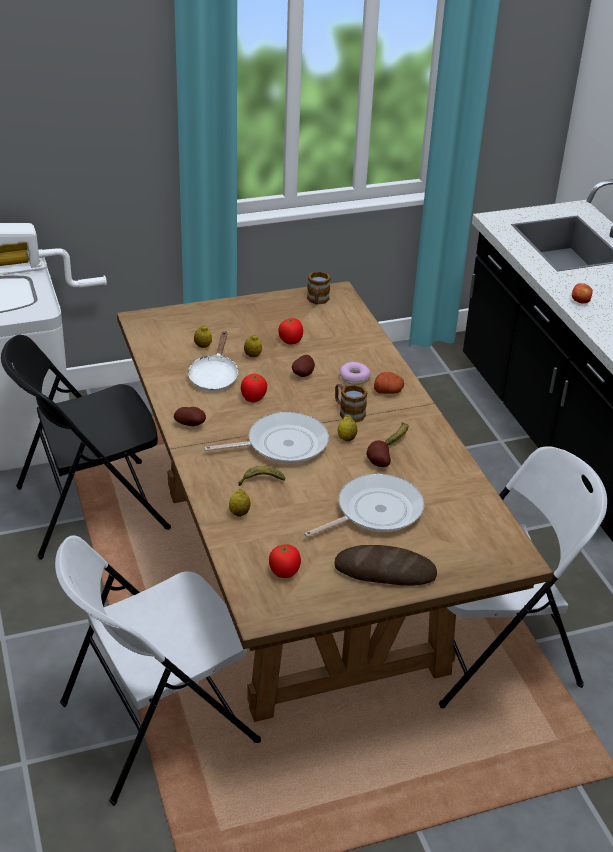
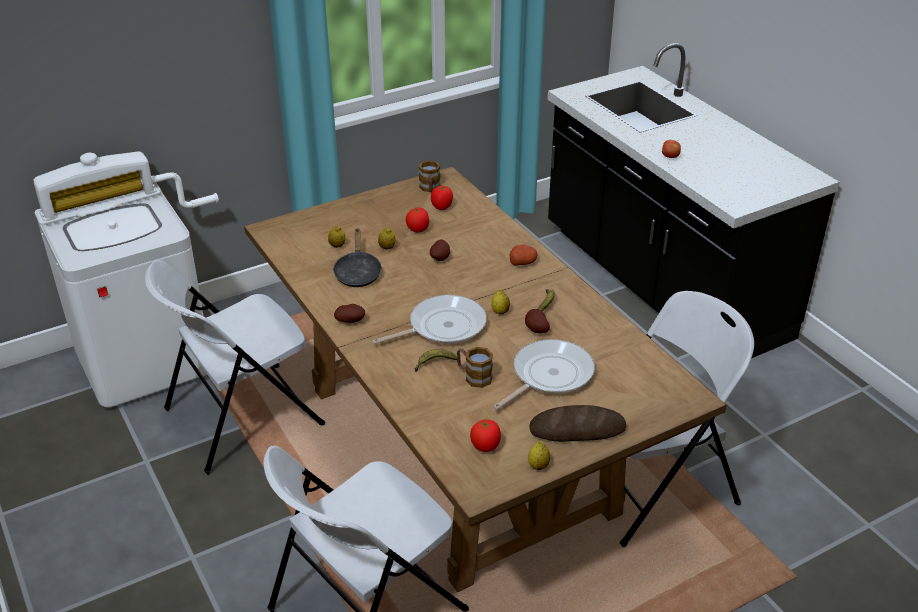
camera: 10 degrees left, 0 degrees up
black chair [1,335,171,560] -> white chair [145,260,325,475]
white frying pan [188,332,239,391] -> black frying pan [333,228,382,287]
lemon [229,488,251,517] -> lemon moved to [528,441,550,470]
tomato [241,374,267,403] -> tomato moved to [431,186,453,210]
mug [335,384,368,423] -> mug moved to [457,347,493,388]
donut [340,362,371,385] -> none

